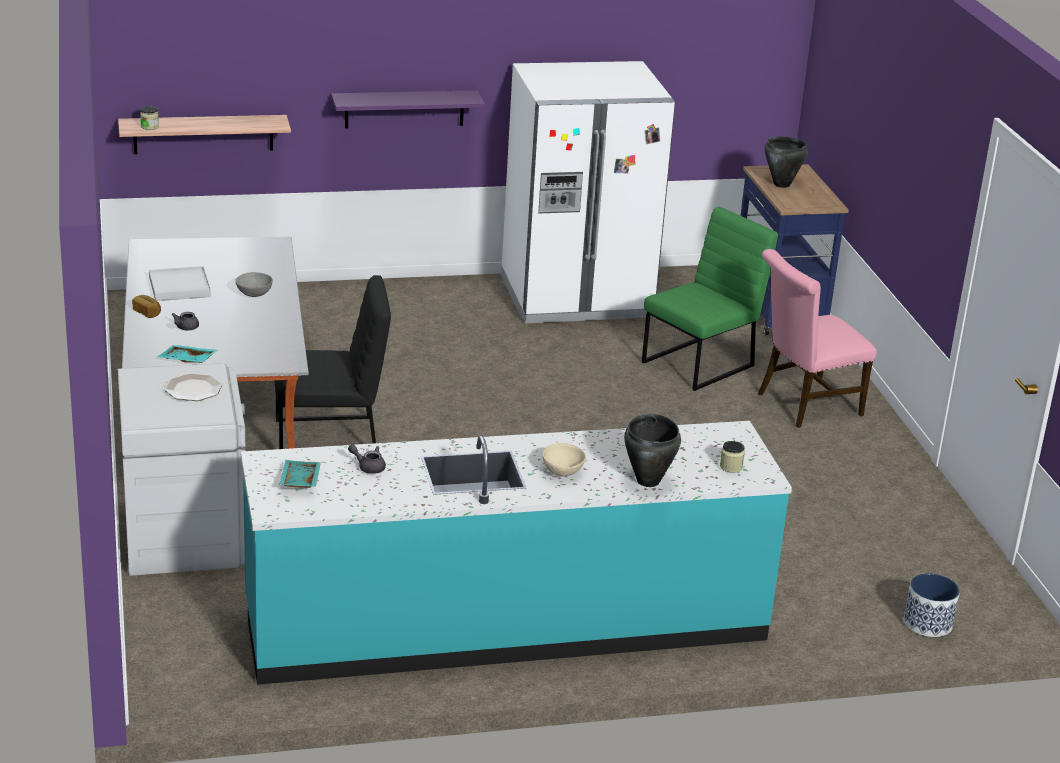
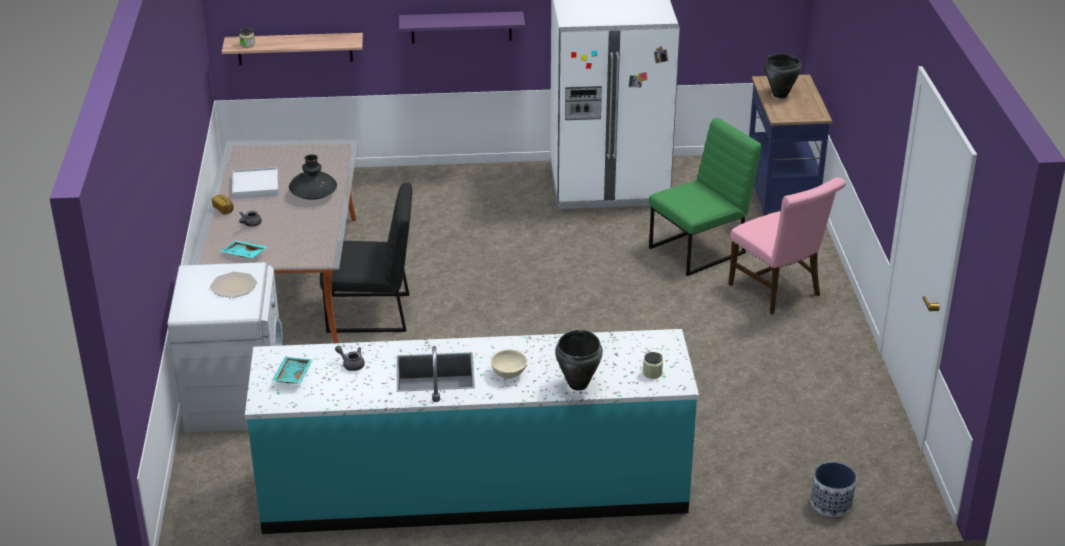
camera: 10 degrees right, 5 degrees up
grey bowl [235,272,273,297] -> black vase [289,154,337,200]
pink chair [758,249,877,428] -> pink chair turned 105 degrees counterclockwise [728,177,846,315]

